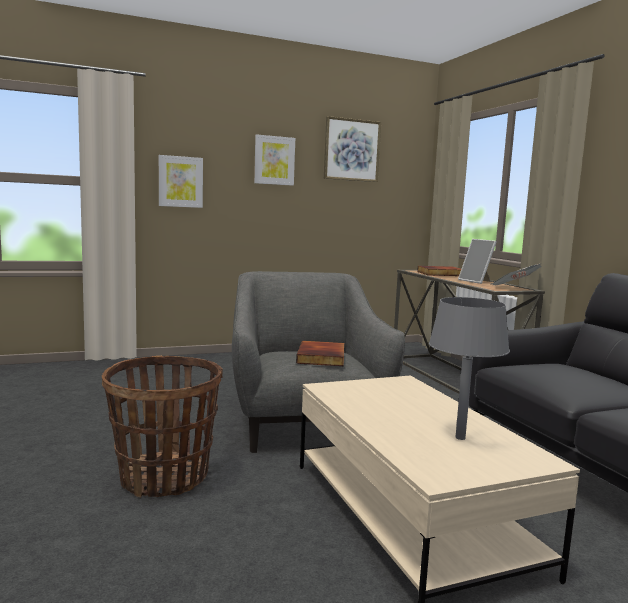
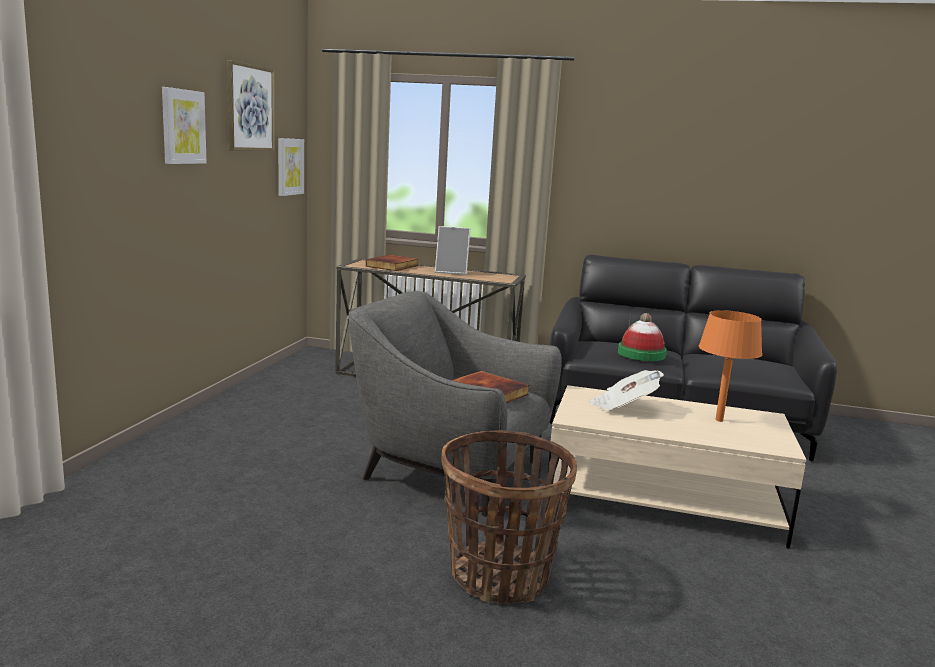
camera: 55 degrees left, 5 degrees up
picture [159,155,203,208] -> picture moved to [278,138,304,196]
grey table lamp [429,297,510,440] -> orange table lamp [699,310,762,422]
newspaper [490,264,541,286] -> newspaper moved to [590,370,664,411]
none -> hat [618,313,667,361]

